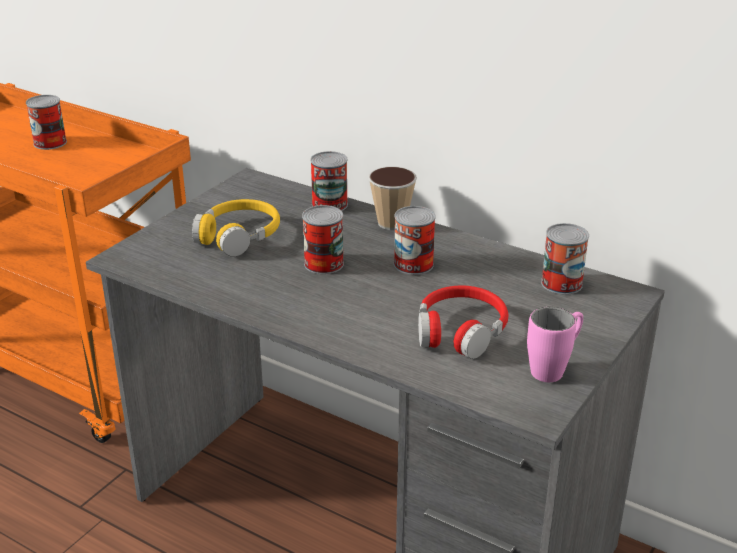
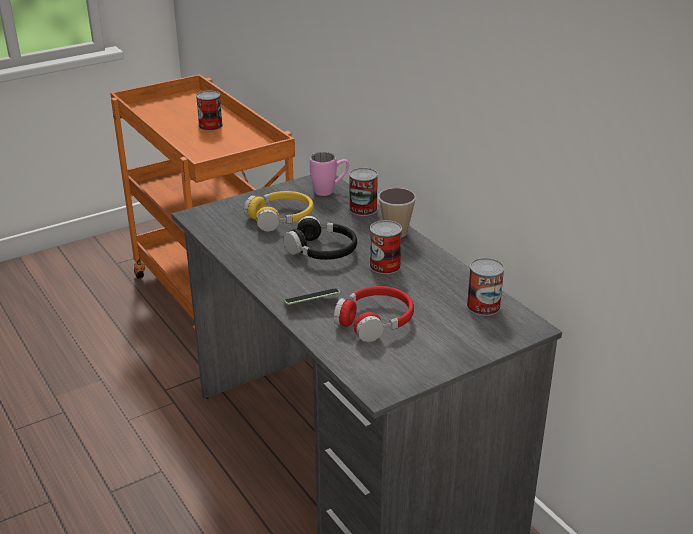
camera: 25 degrees right, 0 degrees up
can [302,205,344,274] -> black headphones [283,216,357,260]
pink mug [527,307,583,382] -> pink mug moved to [310,152,349,196]
none -> phone [284,288,341,305]

